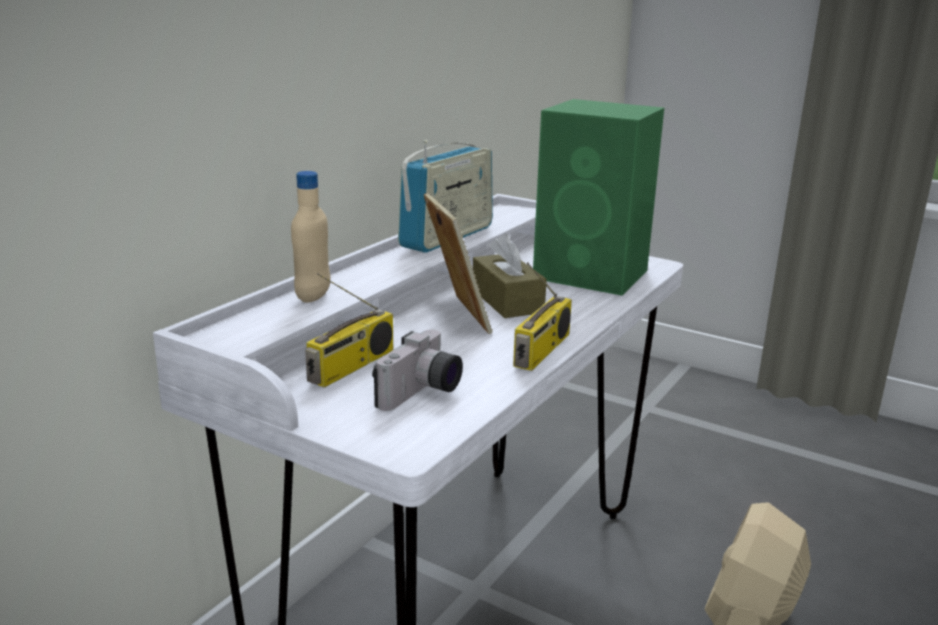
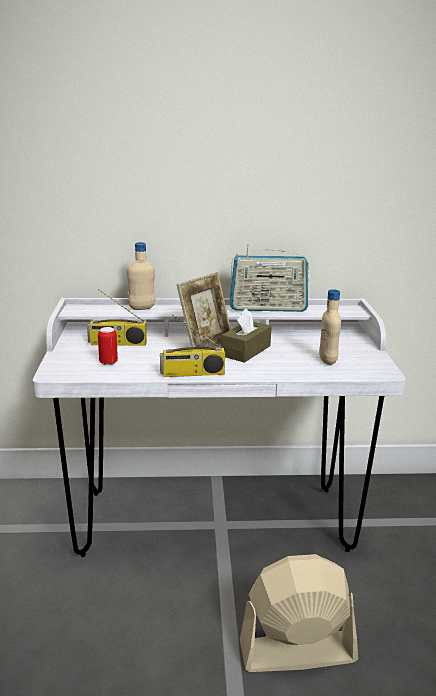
camera: 55 degrees right, 0 degrees up
camera [372,329,463,411] -> can [98,327,118,365]
green speaker [533,99,664,296] -> beige bottle [319,289,341,365]

